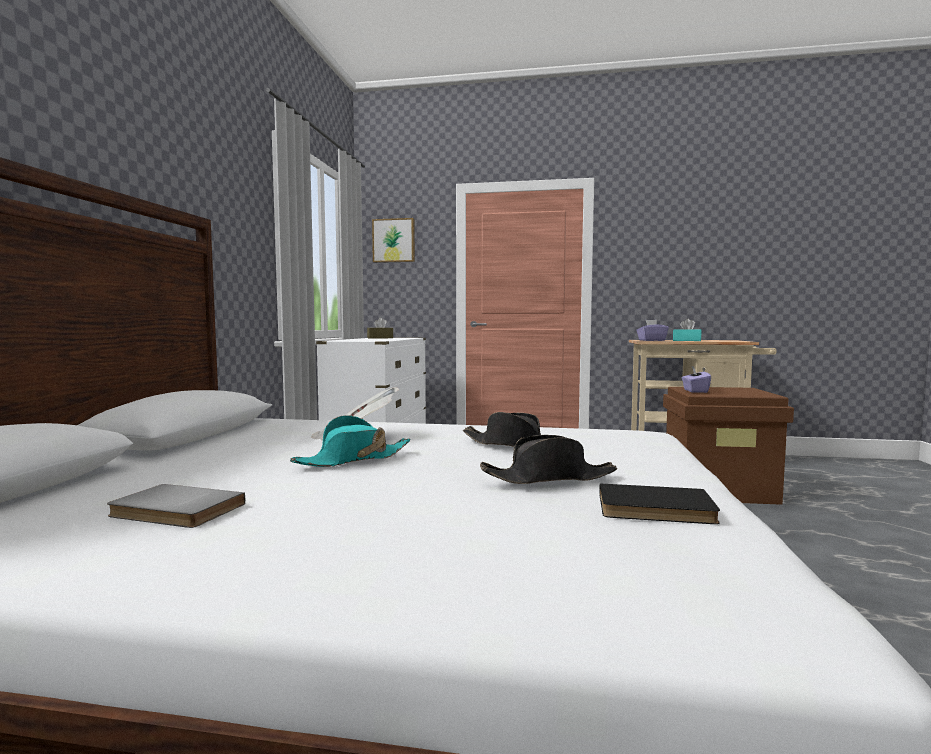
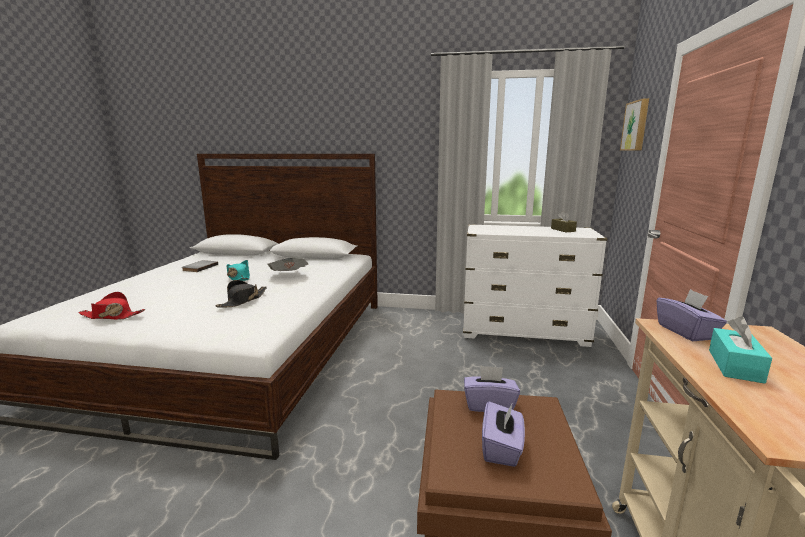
camera: 90 degrees right, 10 degrees up
black hat [480,435,617,484] -> none
black book [599,484,720,524] -> red hat [78,292,145,320]
none -> purple tissue box [482,401,525,467]

